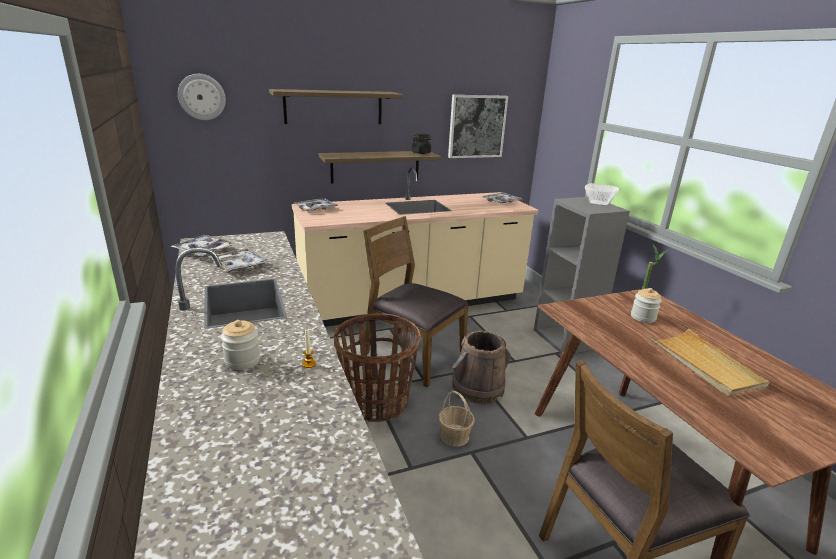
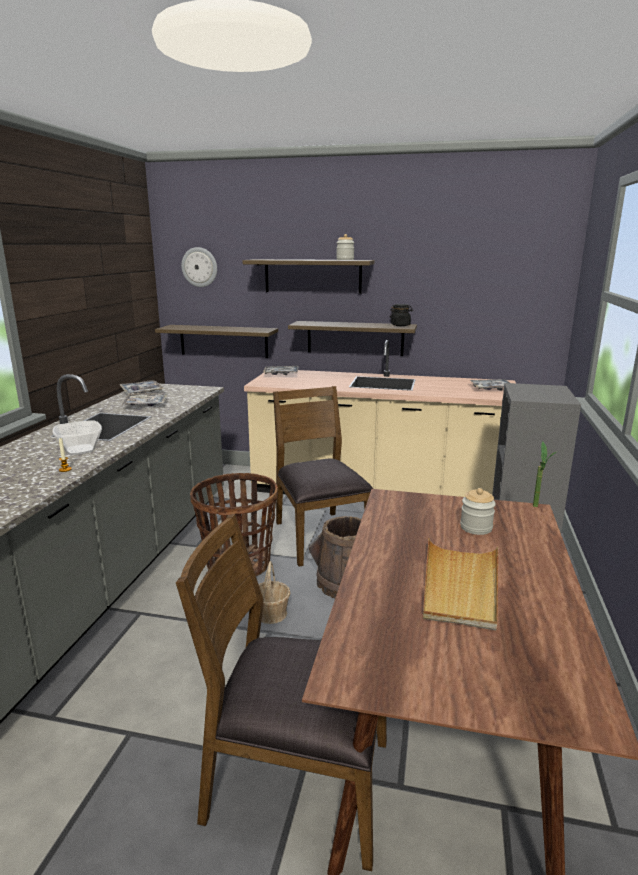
camera: 35 degrees right, 5 degrees down
jar [221,320,260,370] -> jar moved to [336,234,354,260]
picture [448,95,508,158] -> none
bowl [585,183,619,206] -> bowl moved to [53,420,102,455]
none -> shelf [155,325,278,358]

